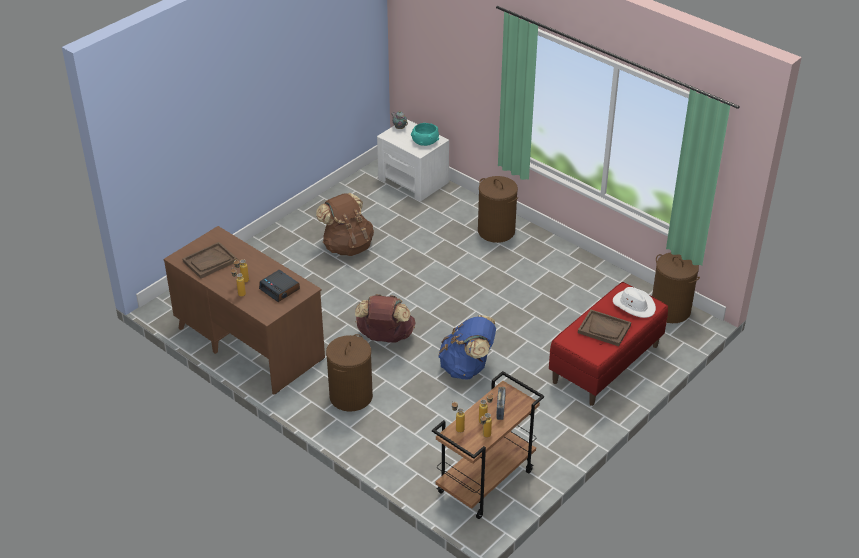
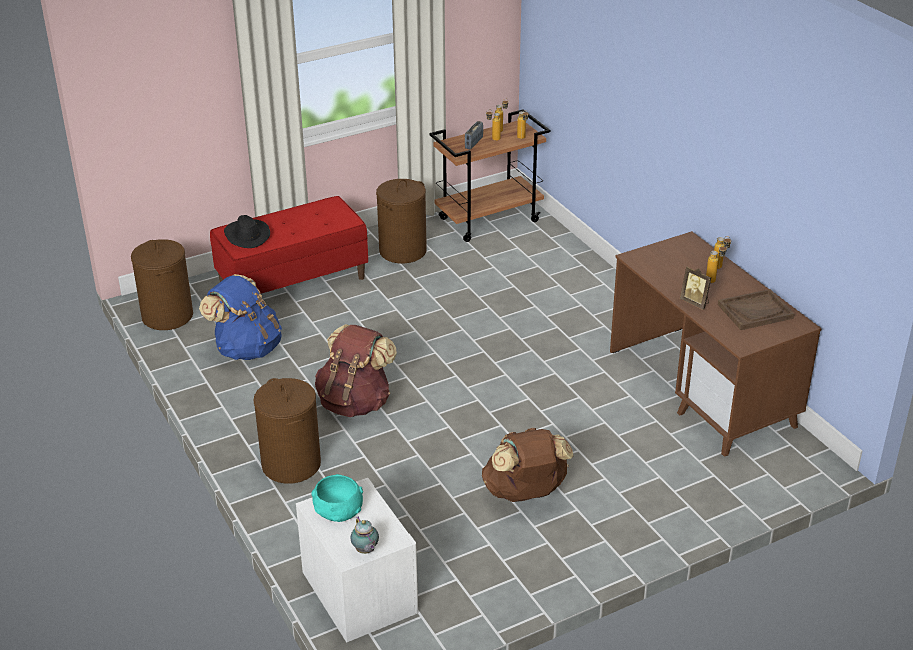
camera: 160 degrees left, 5 degrees down
alarm clock [259,270,300,302] -> none
brown laundry basket [326,334,373,412] -> brown laundry basket moved to [376,179,427,263]
brown backpack [355,294,416,343] -> brown backpack moved to [315,324,397,417]
blue backpack [438,315,496,379] -> blue backpack moved to [199,274,282,360]
brown tray [578,310,631,346] -> none
white hat [613,287,656,318] -> black hat [224,215,270,248]
none -> picture frame [680,266,711,310]

